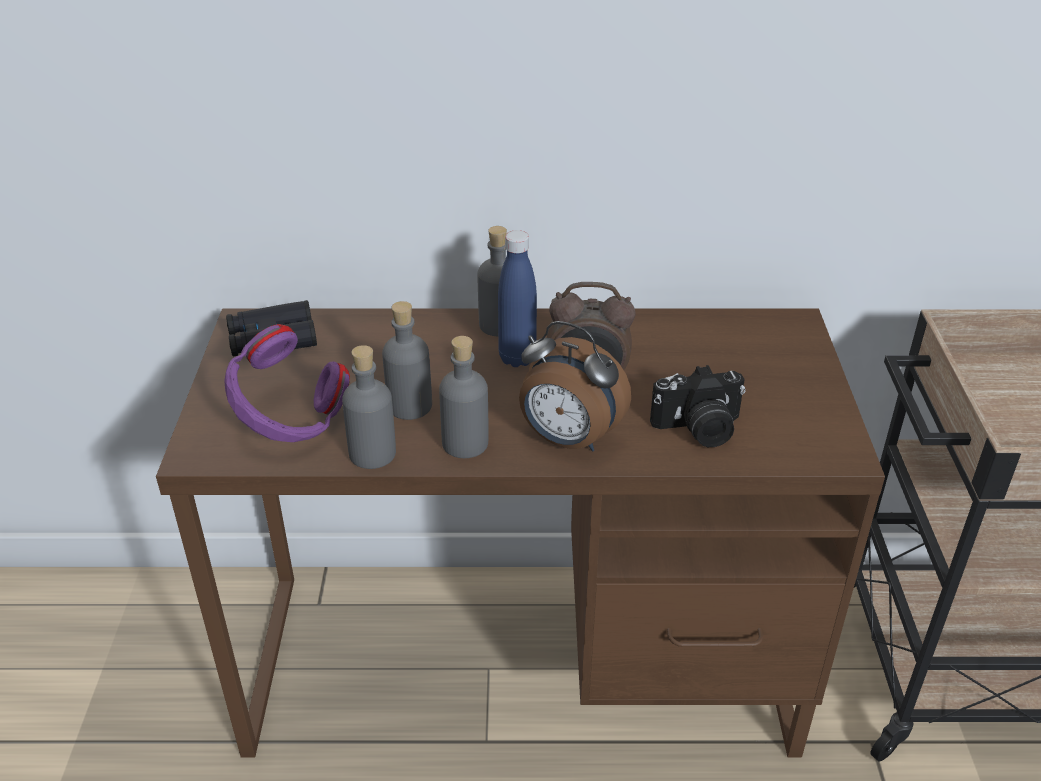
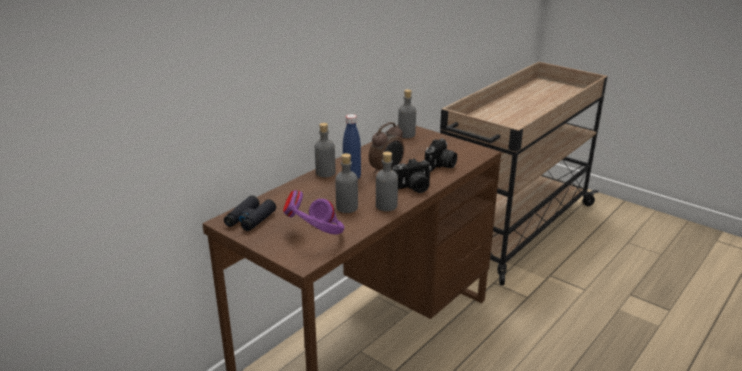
camera: 50 degrees left, 10 degrees down
grey bottle [342,345,396,469] -> grey bottle moved to [398,89,416,138]
alarm clock [519,321,631,452] -> camera [392,158,431,193]

